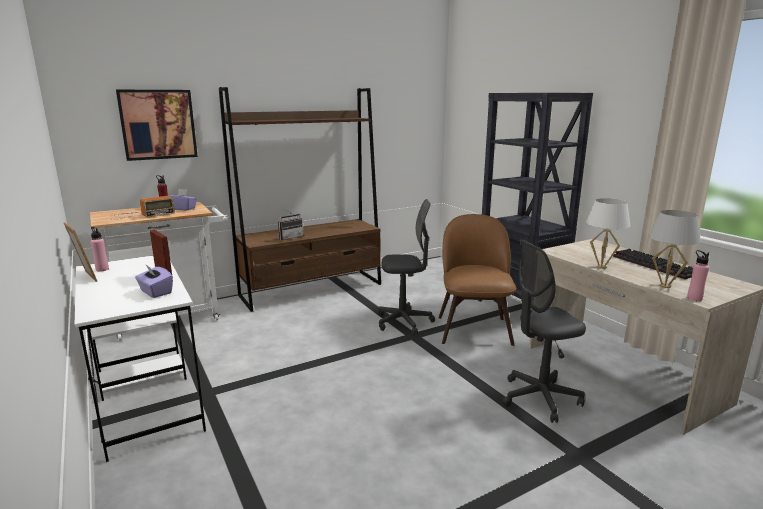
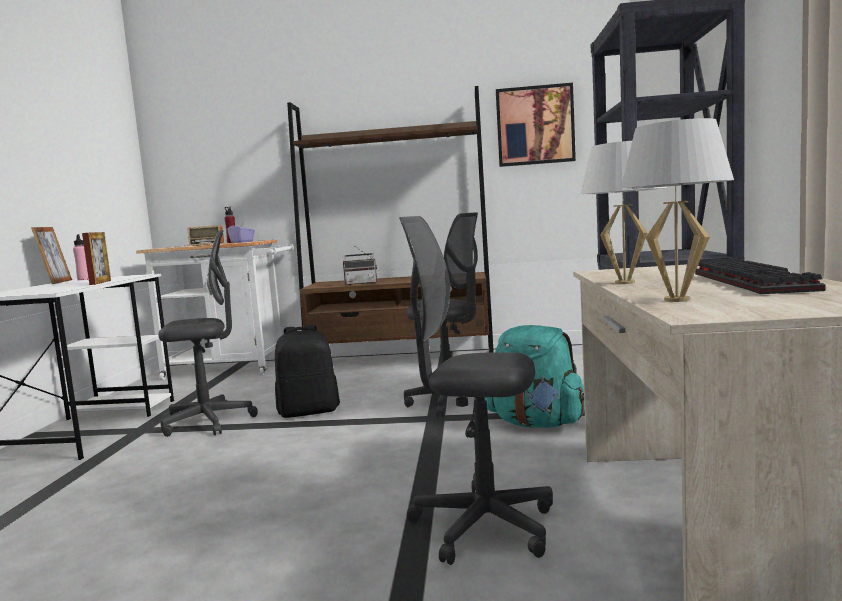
camera: 35 degrees right, 10 degrees down
picture [116,90,198,161] -> picture moved to [496,83,576,167]
purple tissue box [135,264,173,298] -> none
brown chair [439,214,516,346] -> turquoise backpack [485,325,585,428]
pink bottle [687,250,709,301] -> none
none -> grey office chair [158,230,258,437]
none -> black backpack [275,325,340,418]

